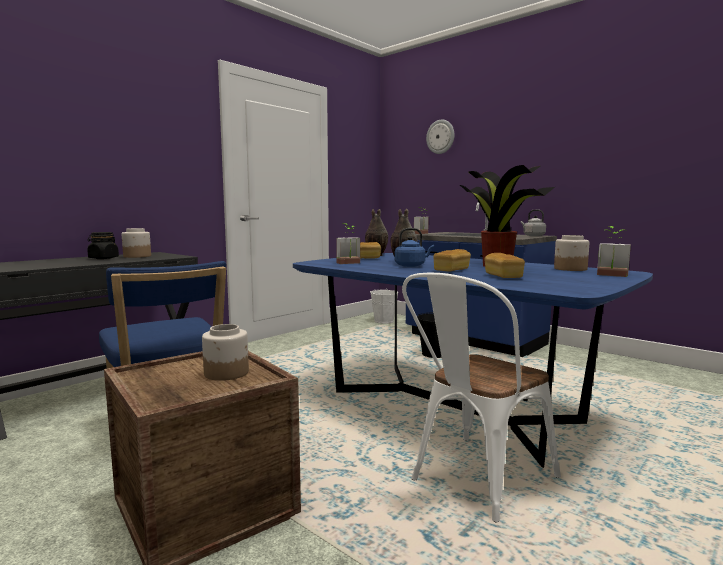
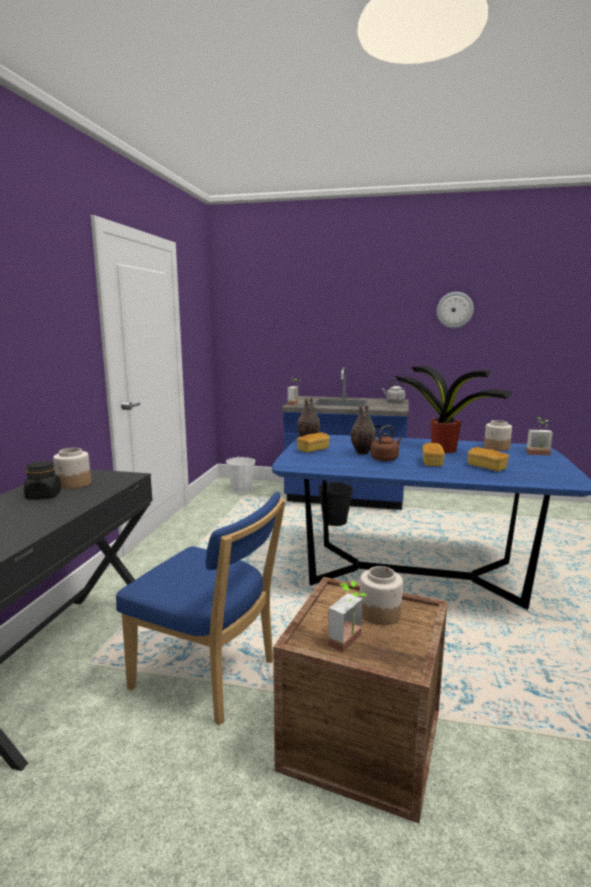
camera: 30 degrees left, 5 degrees up
potted plant [336,223,360,264] -> potted plant moved to [328,581,368,652]
blue kettle [395,228,434,267] -> brown kettle [370,425,402,461]
white chair [402,273,561,523] -> none
wall clock [426,120,455,154] -> wall clock moved to [437,292,474,328]

